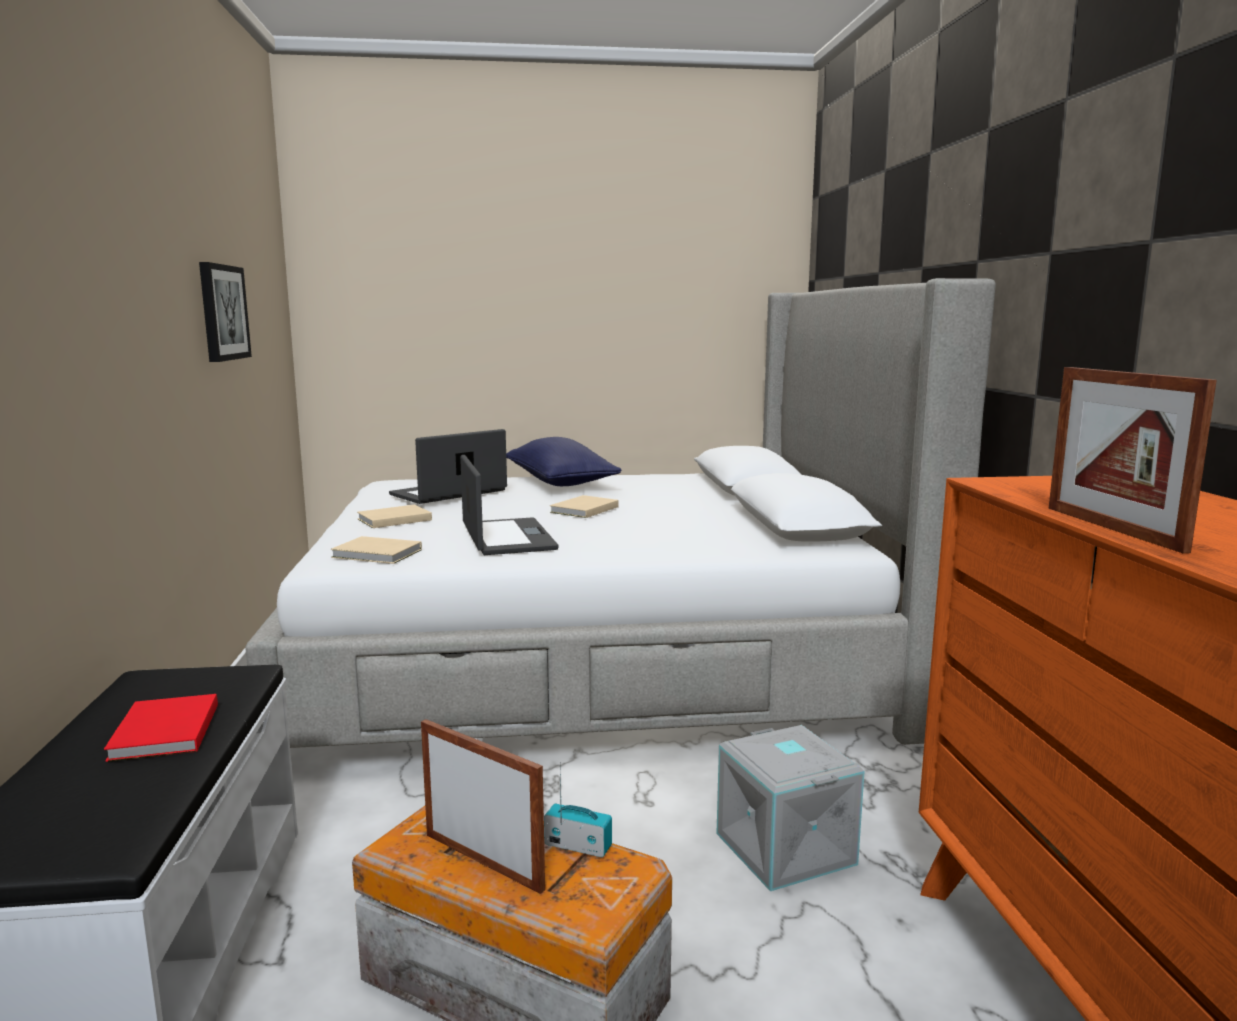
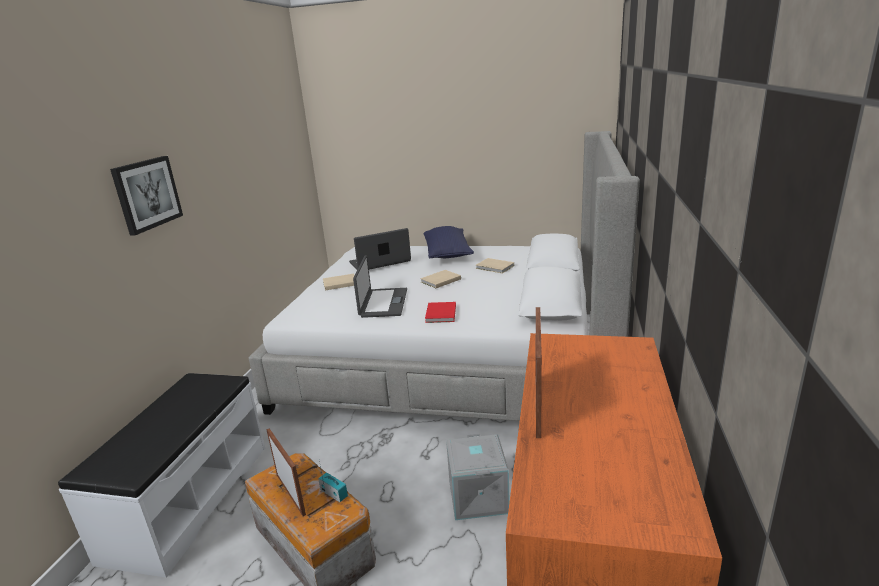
camera: 20 degrees right, 10 degrees up
red book [104,694,218,762] -> red book moved to [425,302,456,323]
picture [199,262,252,362] -> picture moved to [110,156,183,236]
beige book [331,536,422,564] -> beige book moved to [476,258,514,274]

